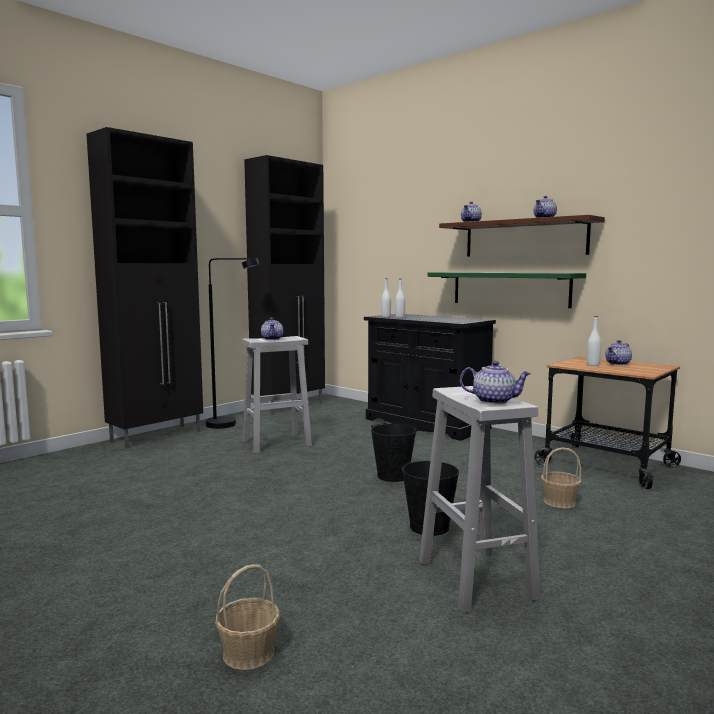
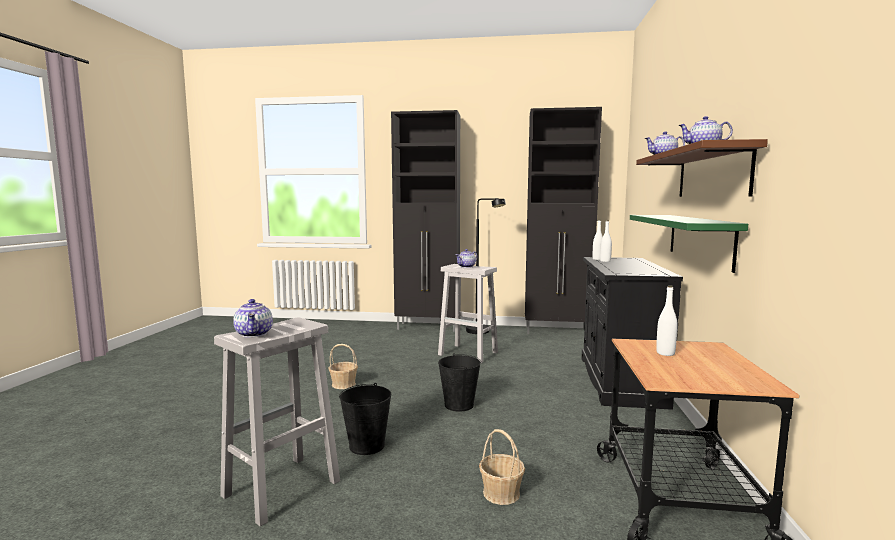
camera: 55 degrees right, 0 degrees up
basket [215,564,280,670] -> basket moved to [328,344,358,389]
teapot [605,340,632,365] -> none

